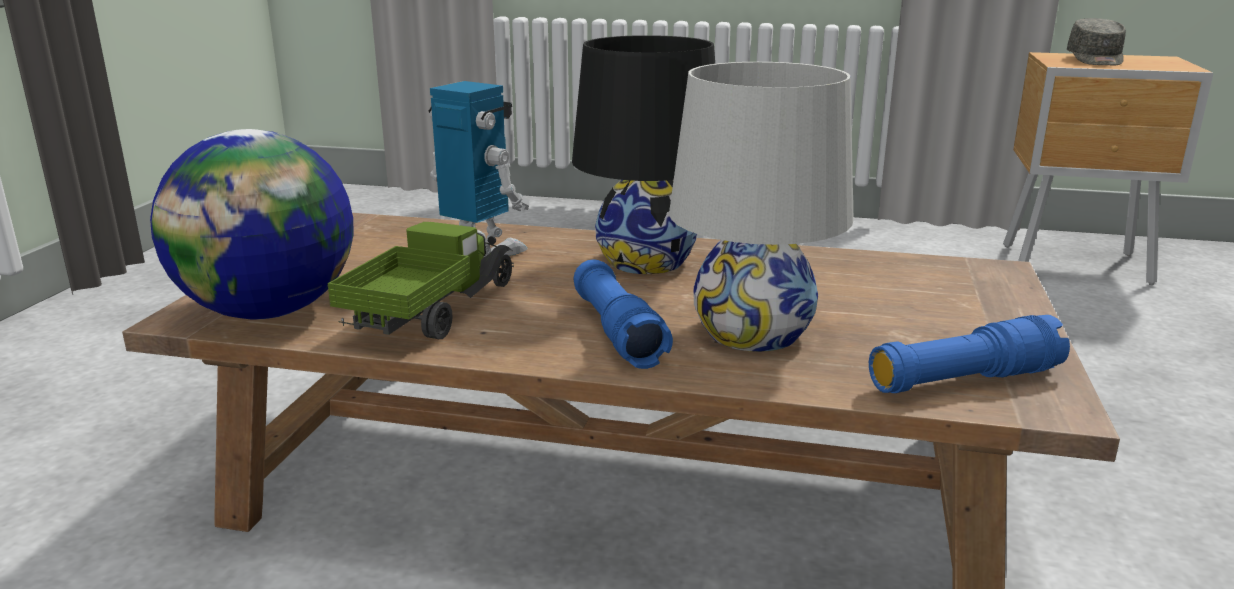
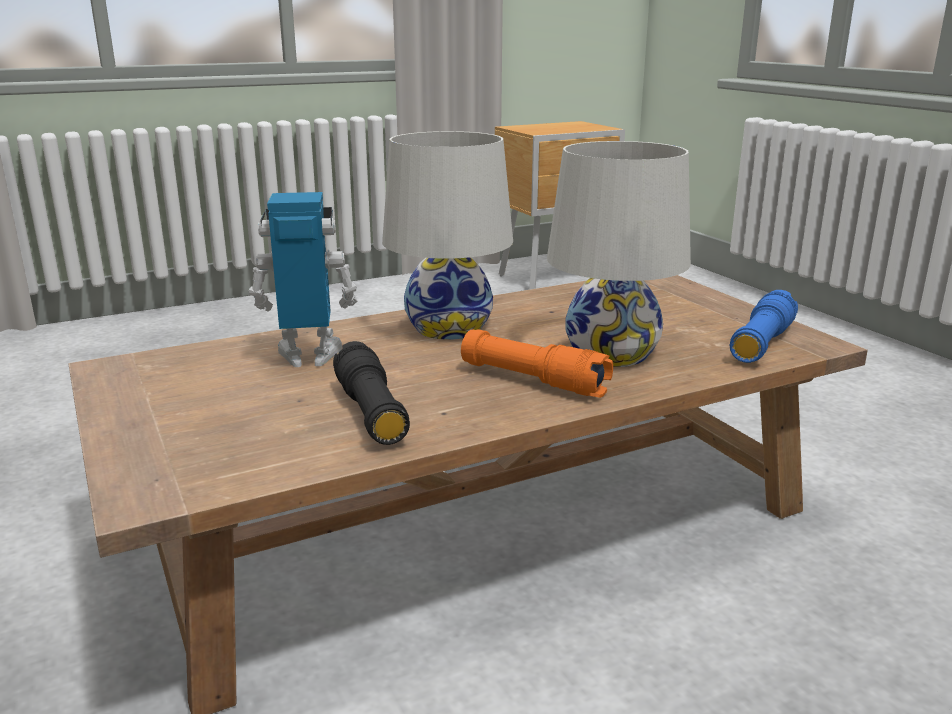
camera: 40 degrees left, 0 degrees up
globe [150,129,353,320] -> none
toy truck [327,222,514,339] -> black flashlight [333,341,410,445]
black table lamp [572,35,715,274] -> white table lamp [382,131,513,340]
blue flashlight [574,259,673,369] -> orange flashlight [461,329,613,398]
grey cap [1067,18,1126,65] -> none

